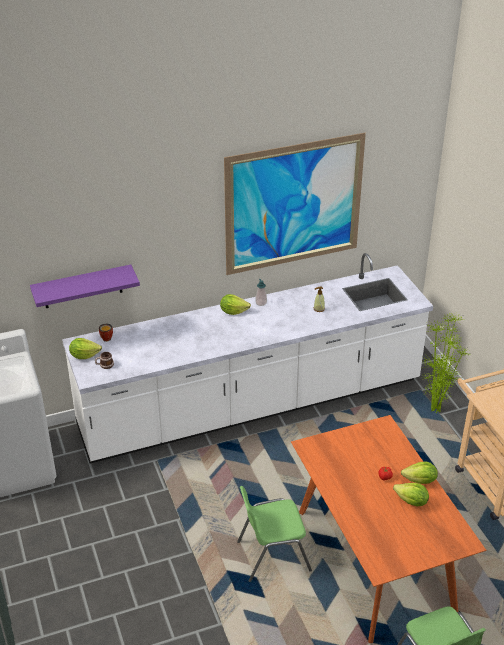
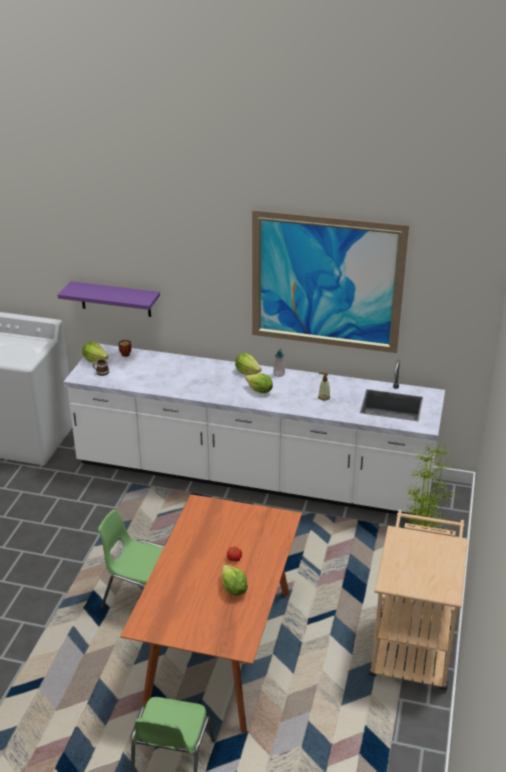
camera: 35 degrees right, 5 degrees down
lettuce [401,462,438,484] -> lettuce moved to [245,373,273,393]

